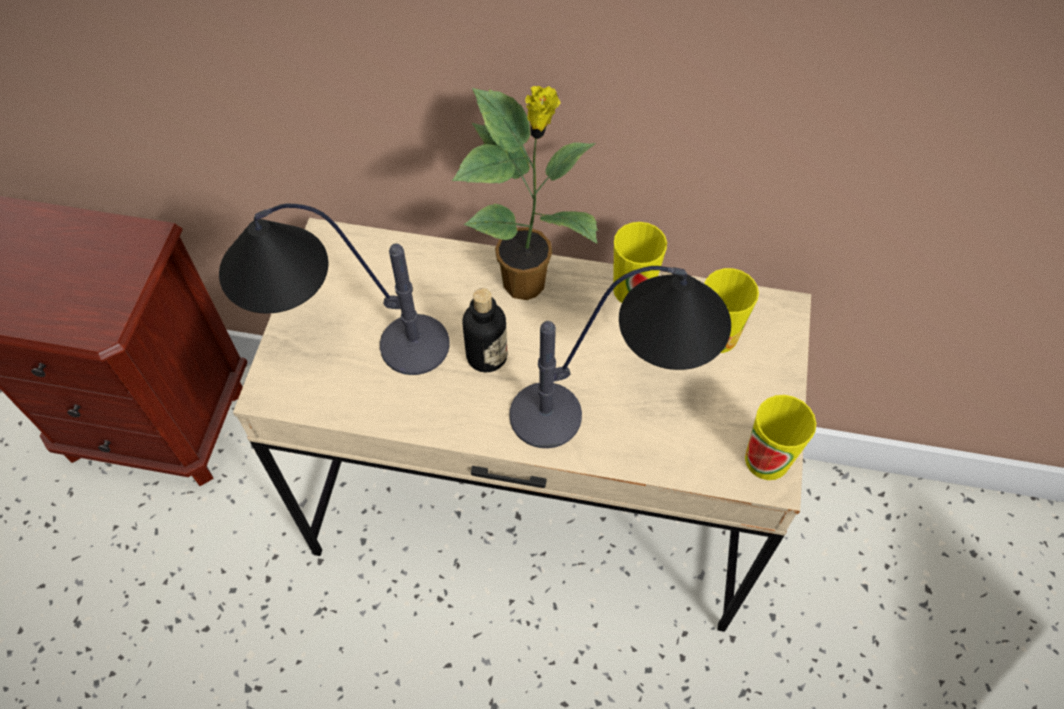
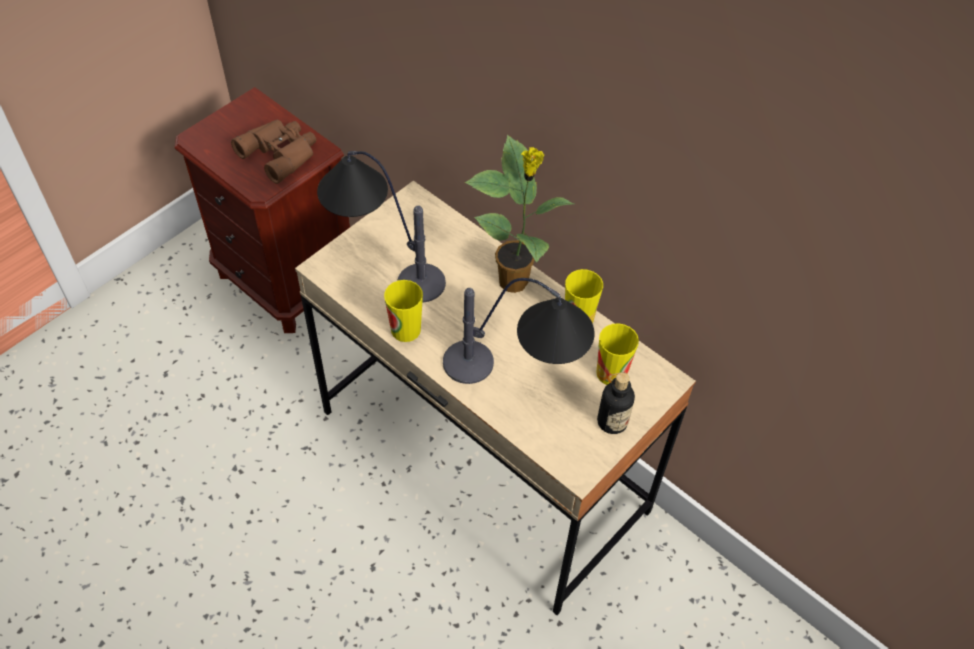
camera: 30 degrees right, 5 degrees down
bottle [462,288,507,373] -> bottle moved to [597,372,635,434]
cup [745,395,816,480] -> cup moved to [384,280,423,342]
none -> brown binoculars [231,120,316,184]

